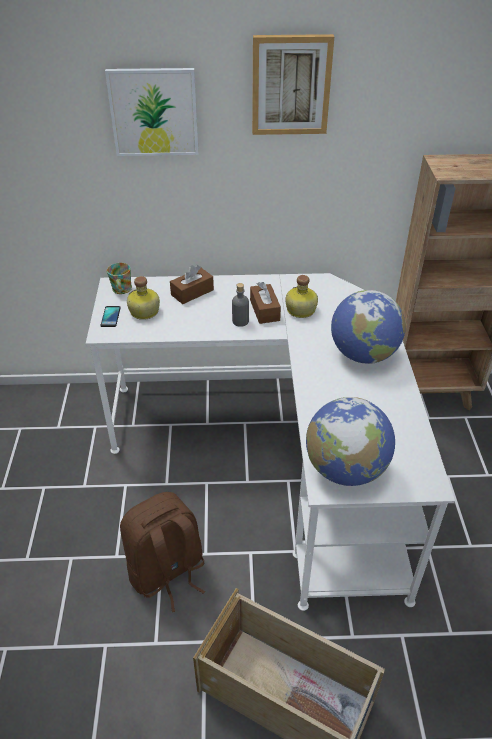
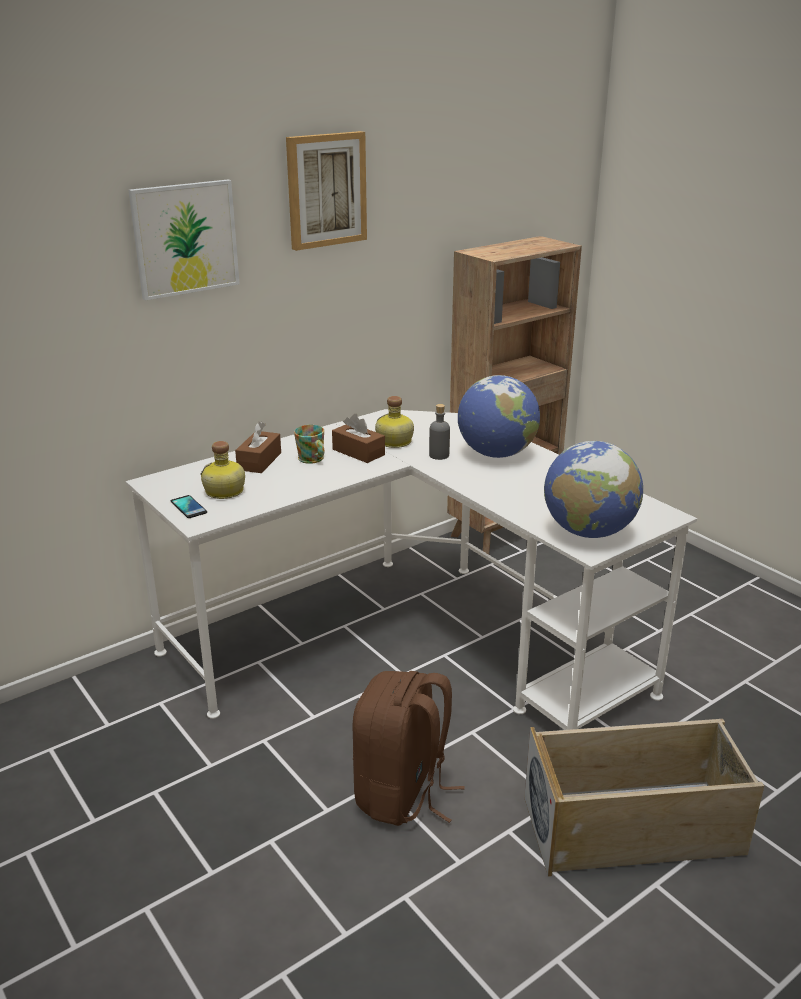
camera: 35 degrees left, 15 degrees down
mug [107,263,132,294] -> mug moved to [294,425,324,464]
grey bottle [232,283,249,327] -> grey bottle moved to [429,404,450,460]

